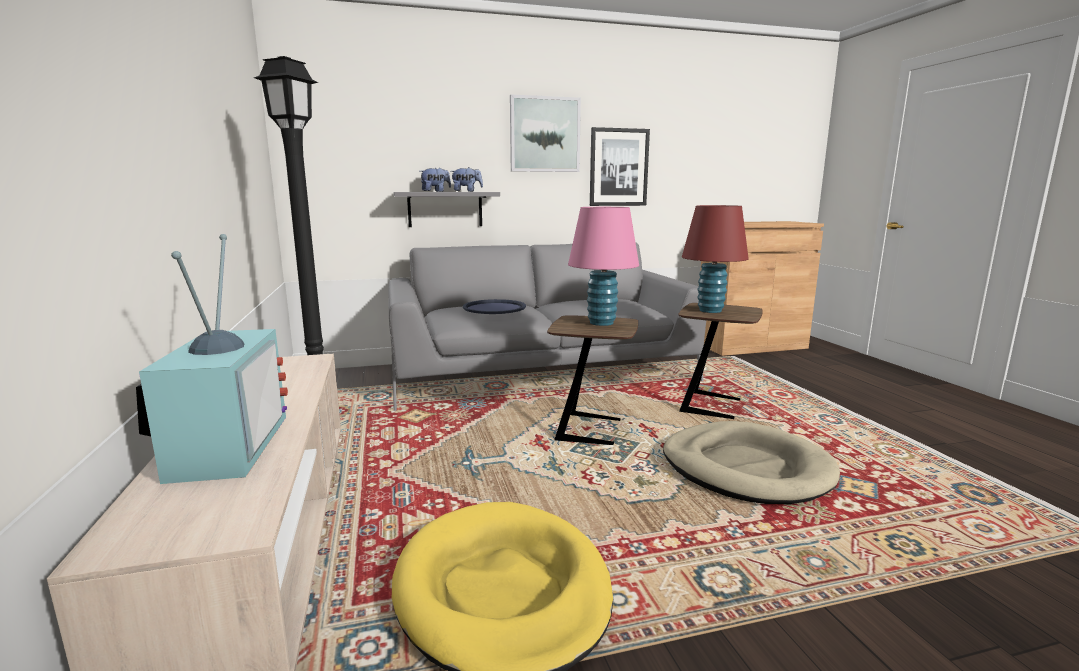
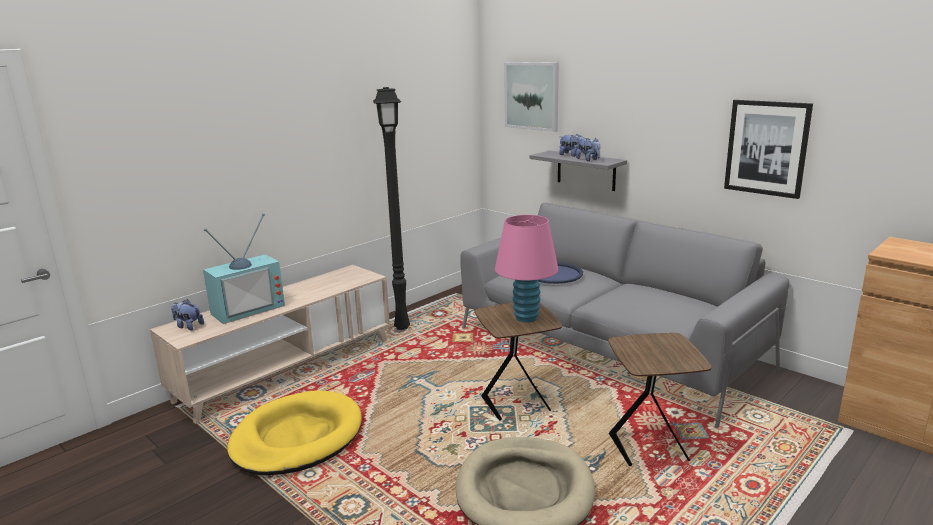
camera: 60 degrees right, 5 degrees up
picture [510,95,581,172] -> picture moved to [504,62,559,132]
red table lamp [682,205,749,313] -> none
none -> plush toy [171,299,204,330]

